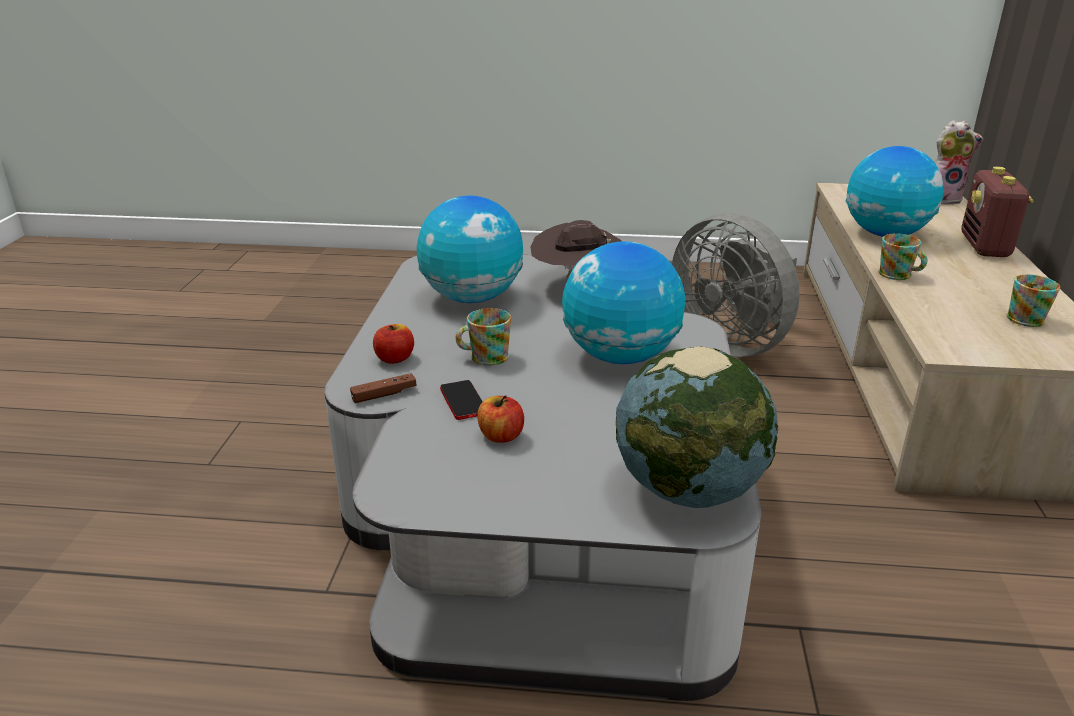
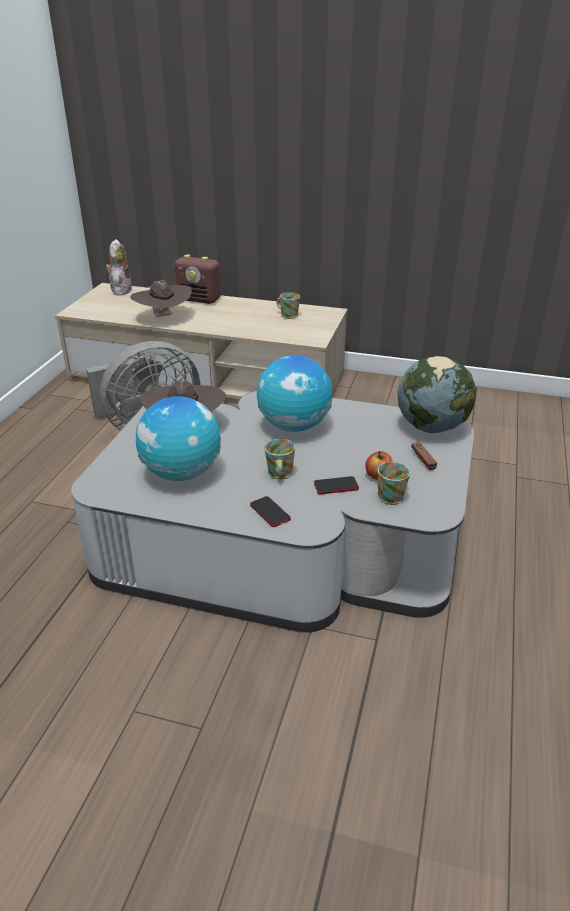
camera: 80 degrees left, 5 degrees up
brown game controller [350,373,416,403] -> brown game controller moved to [411,442,437,470]
apple [373,324,414,364] -> phone [250,496,291,527]
globe [845,146,943,237] -> brown hat [130,280,192,318]
mug [879,233,927,280] -> mug moved to [377,462,410,505]

